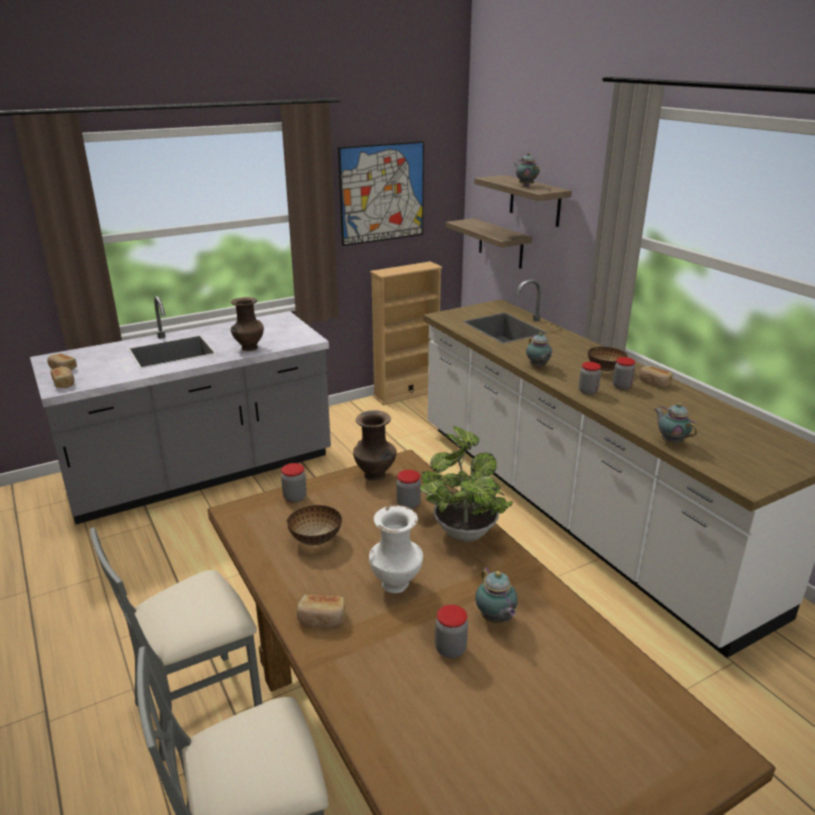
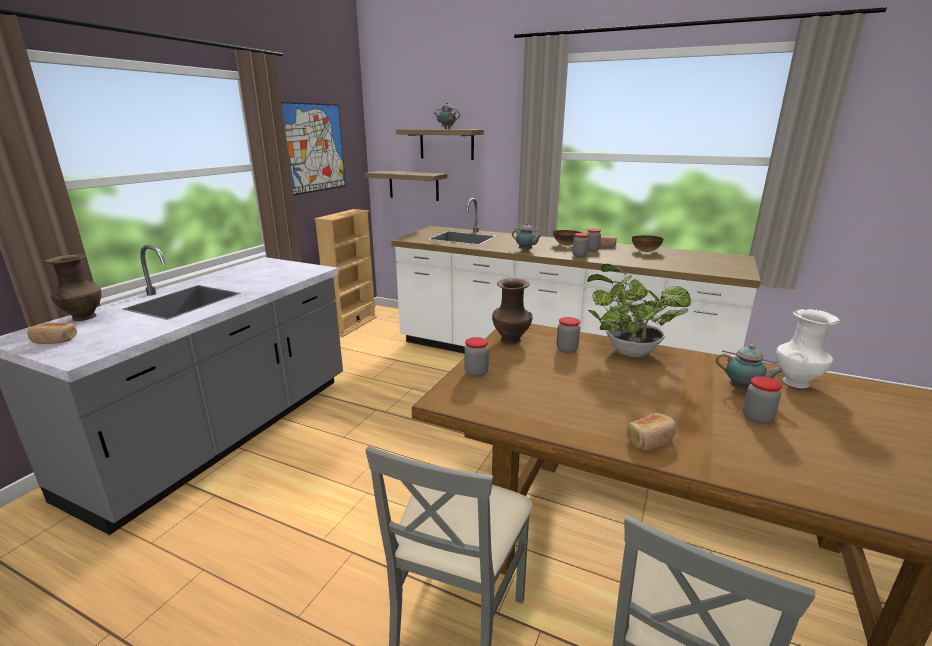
camera: 35 degrees left, 5 degrees down
bread [51,366,75,388] -> none
brown vase [231,297,264,351] -> brown vase moved to [45,254,102,321]
bowl [287,505,342,546] -> bowl moved to [632,235,663,252]
white vase [369,505,423,593] -> white vase moved to [776,309,839,388]
teapot [655,403,697,445] -> none

